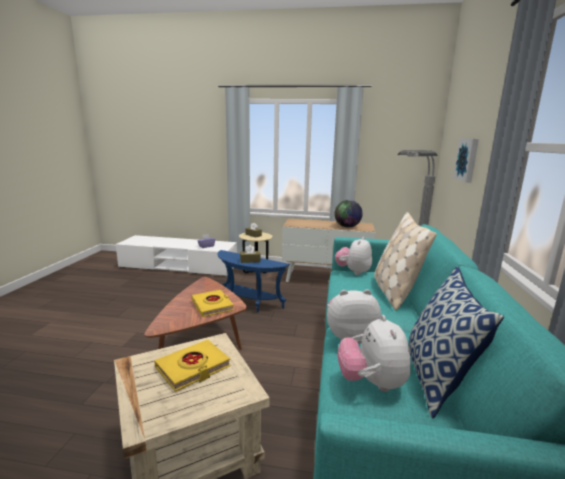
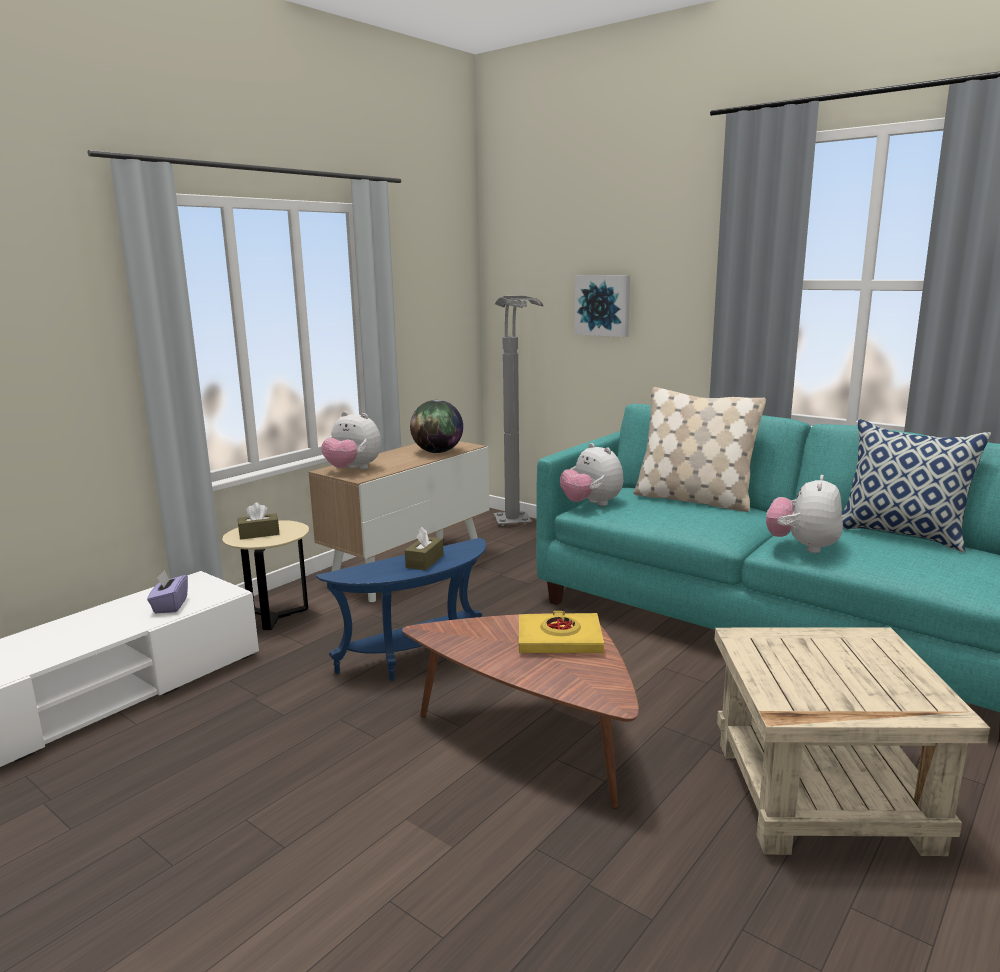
camera: 60 degrees left, 0 degrees up
yellow book [154,339,231,392] -> none
plush toy [337,315,411,392] -> plush toy moved to [321,411,381,469]

